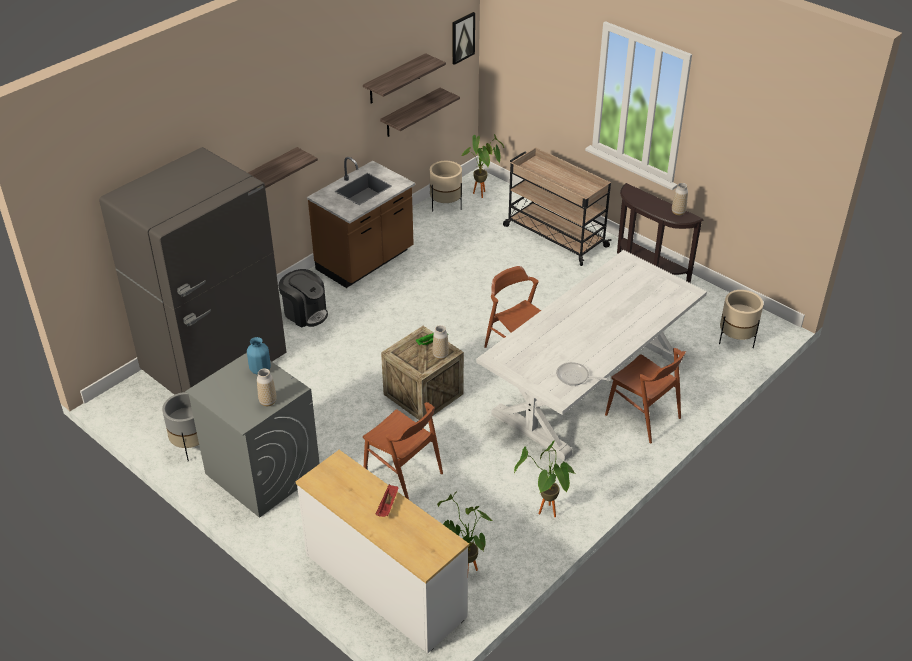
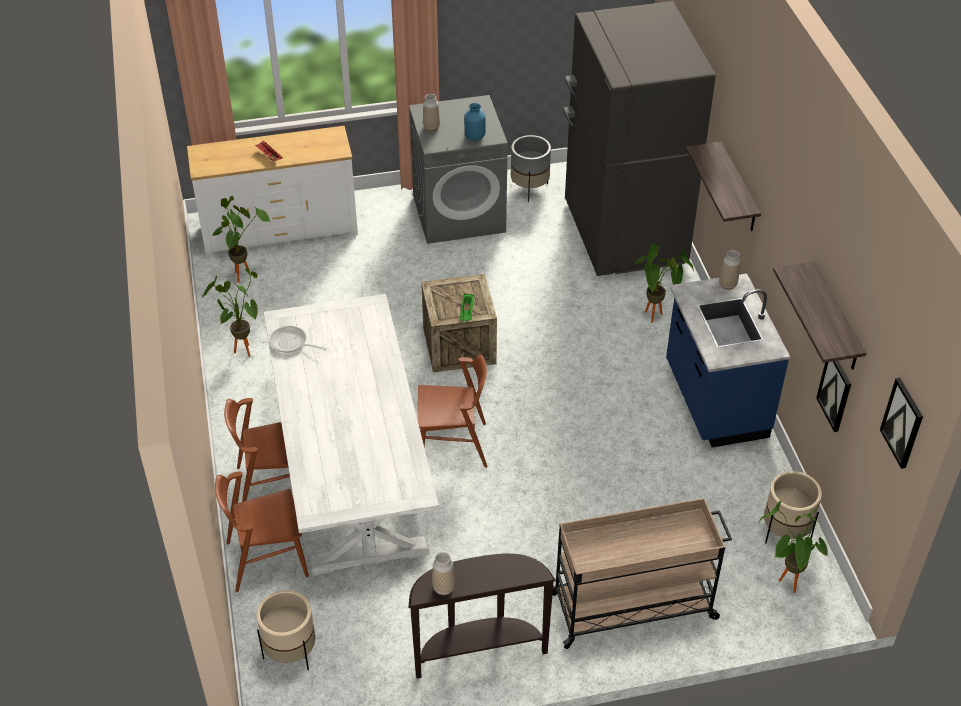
camera: 125 degrees right, 5 degrees up
coffee machine [278,269,328,328] -> potted plant [635,243,693,323]
brown counter [307,157,415,288] -> blue counter [666,274,790,447]
brown chair [363,402,443,500] -> brown chair moved to [215,471,309,592]
shelf [380,88,460,137] -> picture [816,361,851,432]
vase [433,325,449,360] -> vase moved to [719,250,740,290]
frying pan [556,362,611,386] -> frying pan turned 120 degrees counterclockwise [270,326,327,353]

